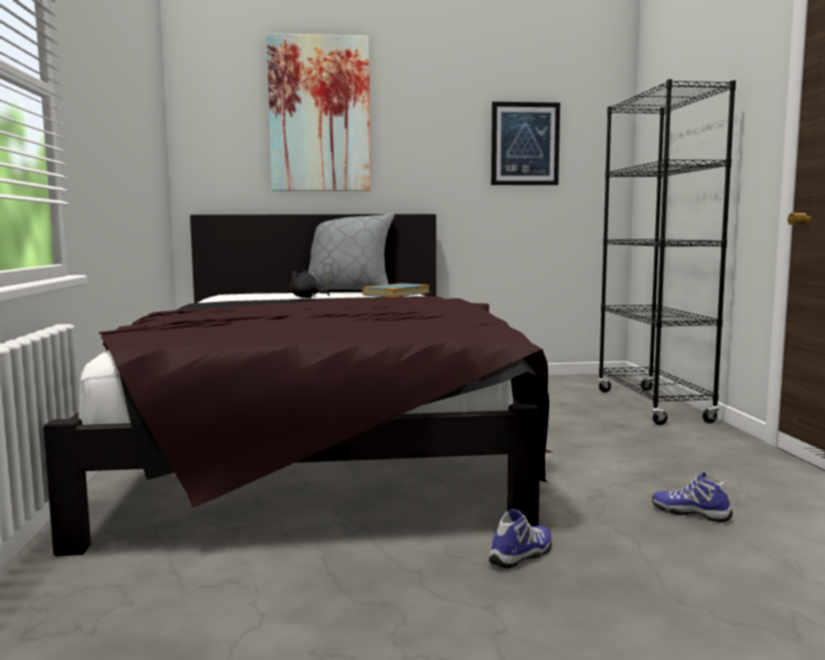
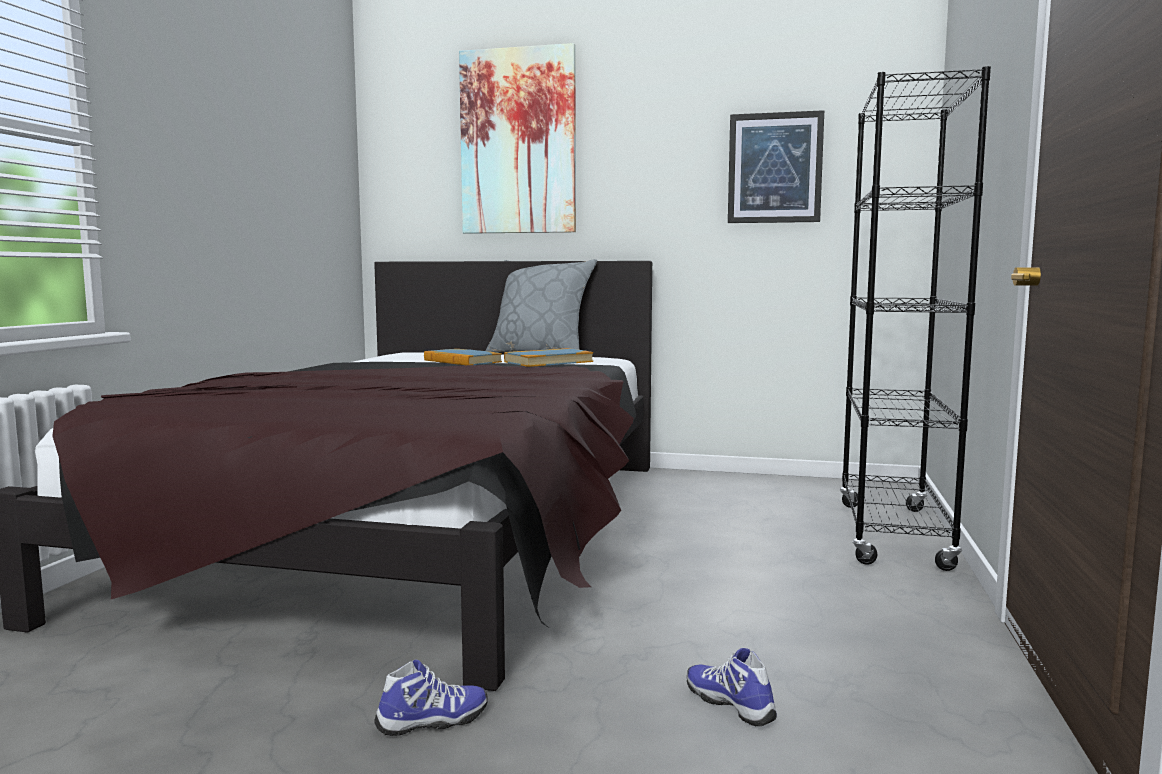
camera: 20 degrees right, 0 degrees up
black plush toy [290,270,330,298] -> book [424,349,502,365]

